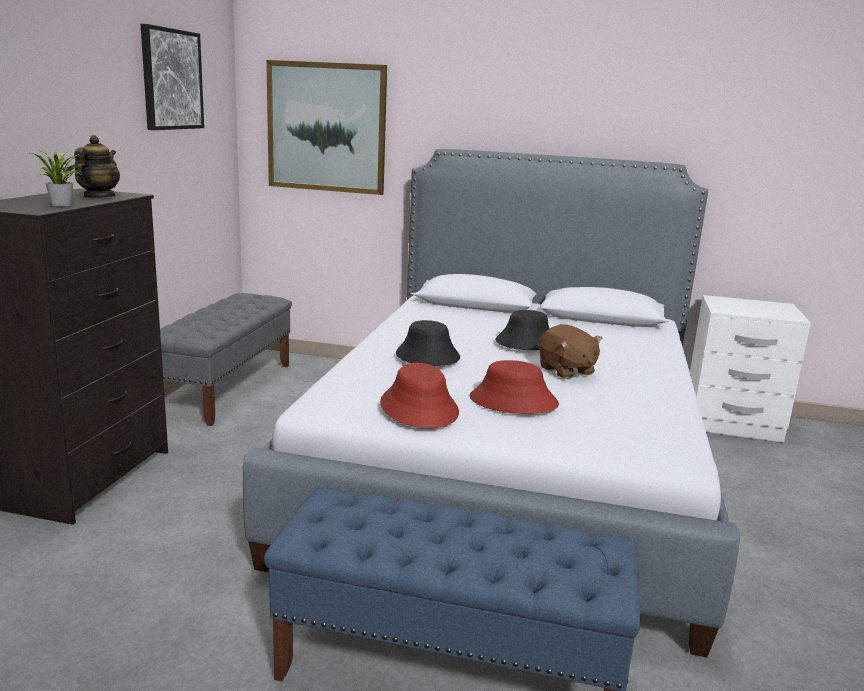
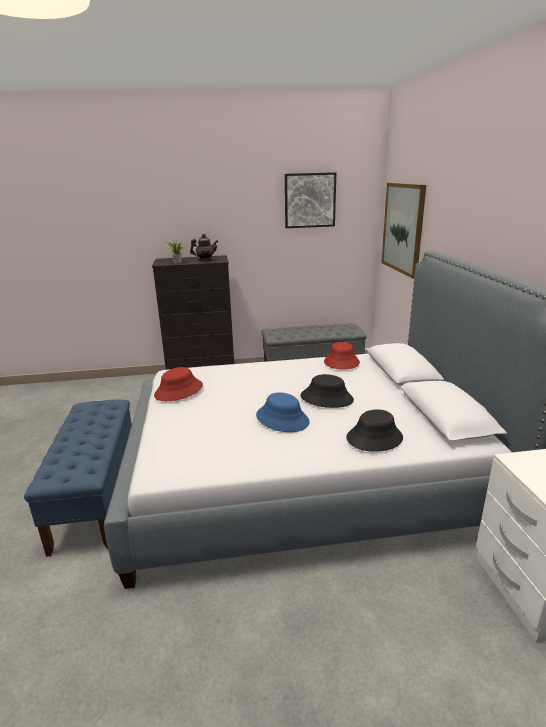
camera: 70 degrees right, 5 degrees up
black hat [396,320,460,366] -> black hat moved to [346,409,403,452]
red hat [470,360,559,414] -> red hat moved to [324,342,360,370]
brown plush toy [539,324,603,379] -> blue hat [256,392,309,432]

